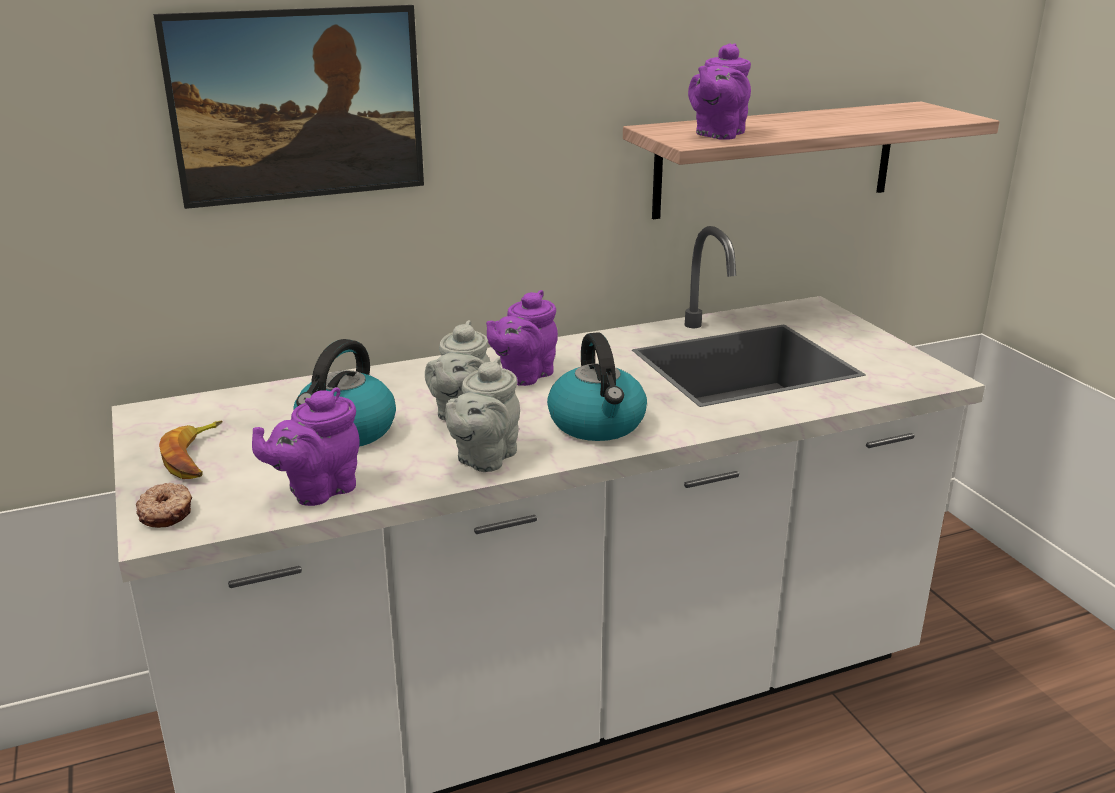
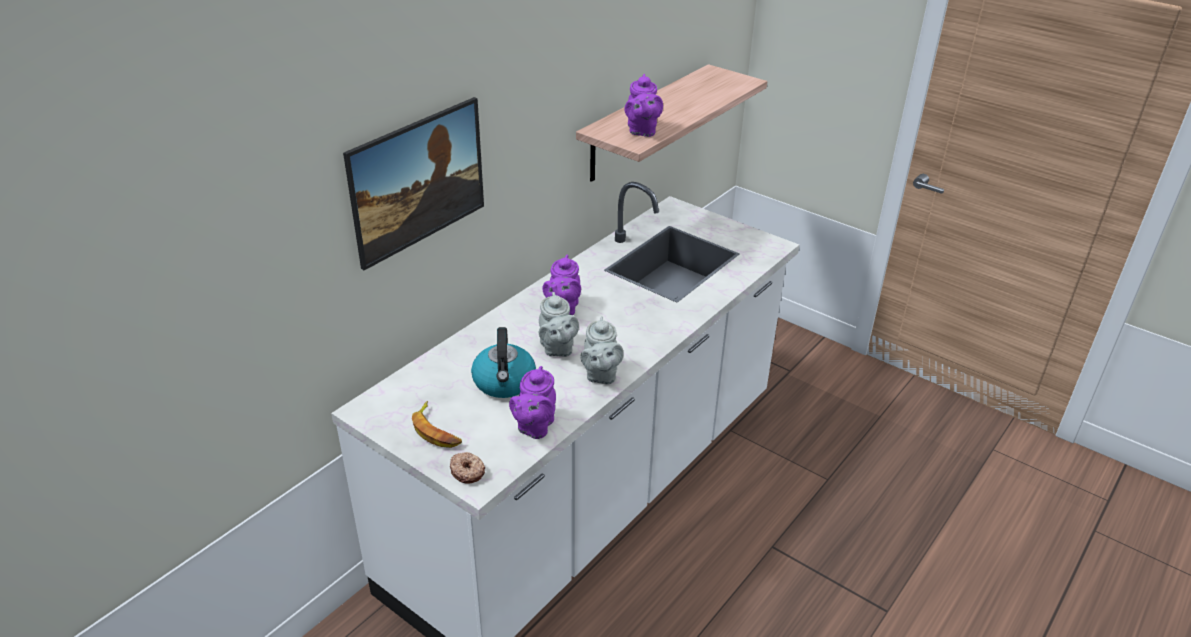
camera: 30 degrees left, 10 degrees up
kettle [547,332,647,441] -> none

